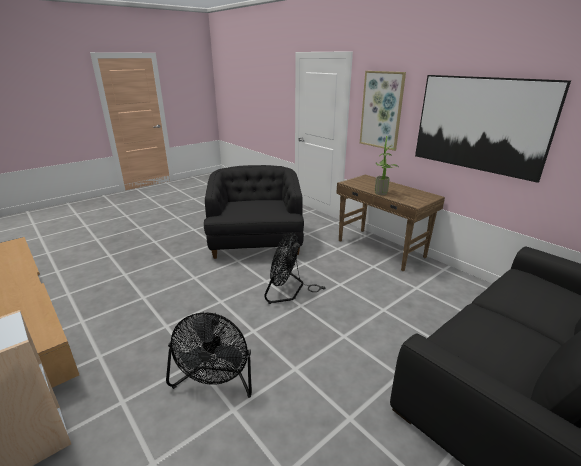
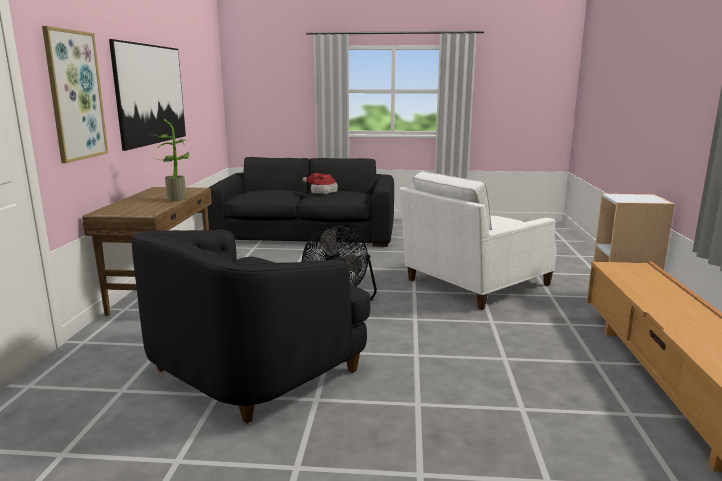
camera: 135 degrees left, 10 degrees down
black fan [166,312,252,398] -> white armchair [399,171,557,310]
none -> hat [303,173,338,194]

